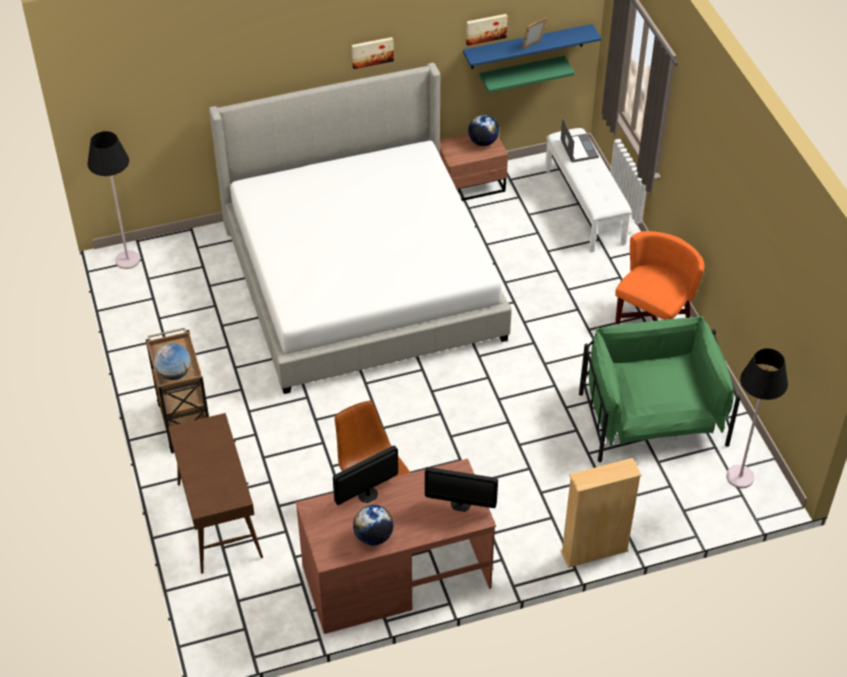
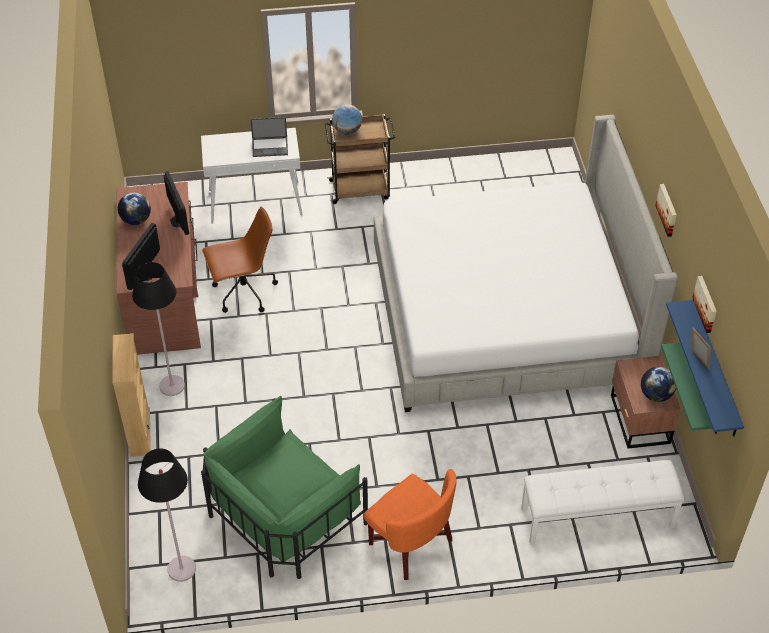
camera: 100 degrees right, 0 degrees up
black floor lamp [87,131,140,269] -> black floor lamp moved to [132,262,185,396]
brown console table [168,413,263,574] -> white console table [201,128,303,224]
laptop [561,119,599,162] -> laptop moved to [250,117,288,157]
green armchair [579,316,741,462] -> green armchair turned 135 degrees clockwise [201,396,368,579]

